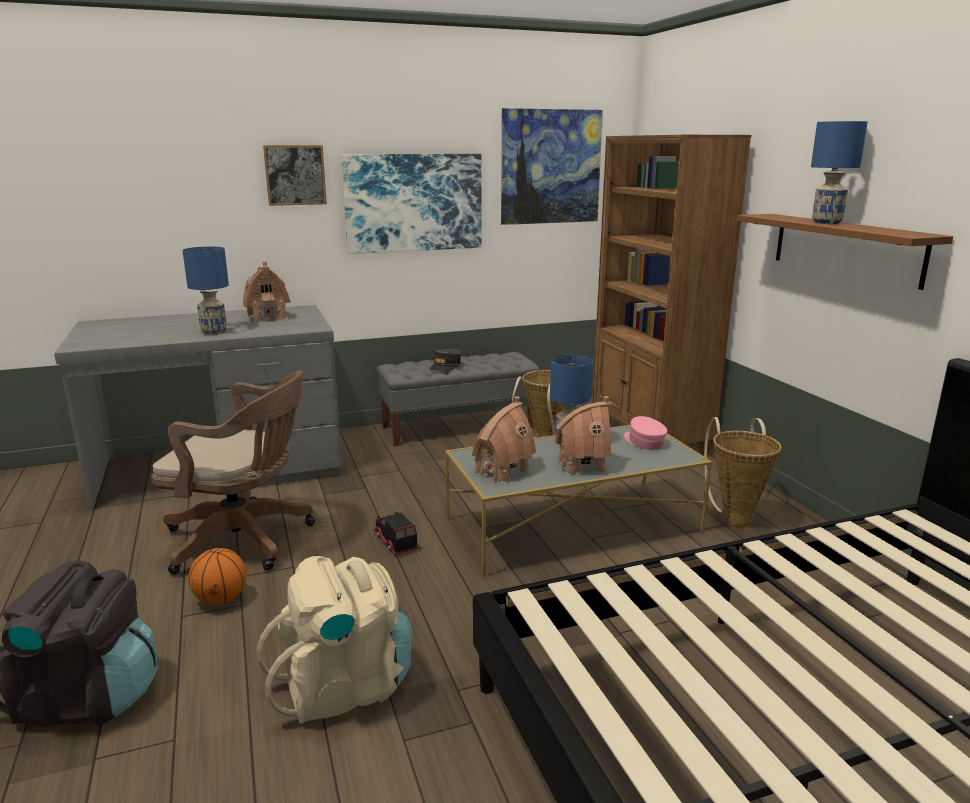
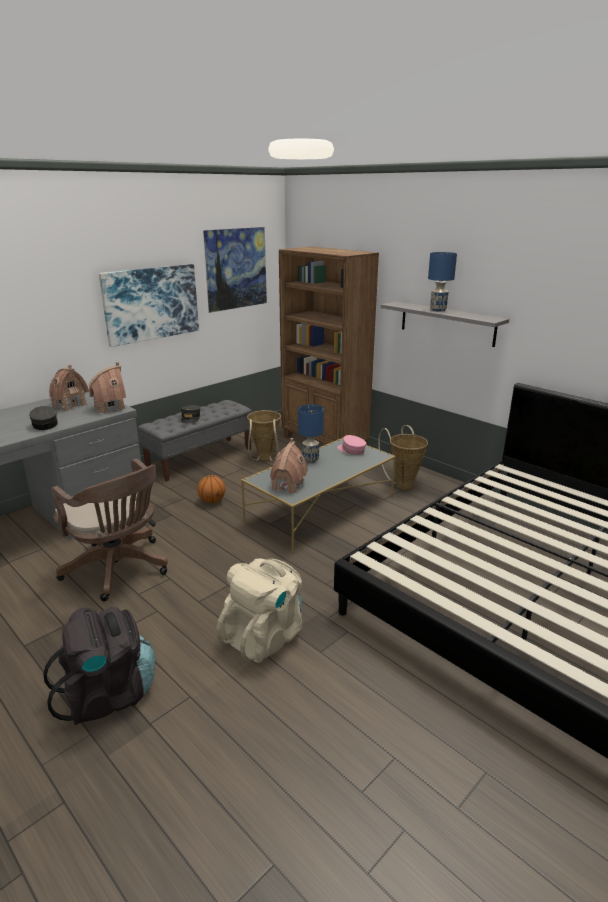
camera: 25 degrees left, 5 degrees up
brown office chair [151,371,315,574] -> brown office chair turned 60 degrees clockwise [51,459,168,602]
blue table lamp [182,246,229,334] -> grey cap [29,406,58,430]
basketball [188,548,247,605] -> basketball moved to [197,475,225,503]
picture [263,145,327,206] -> none
toy truck [373,512,420,555] -> none
toy house [555,396,611,475] -> toy house moved to [88,362,126,414]
brown shelf [737,214,953,290] -> grey shelf [381,301,509,347]

